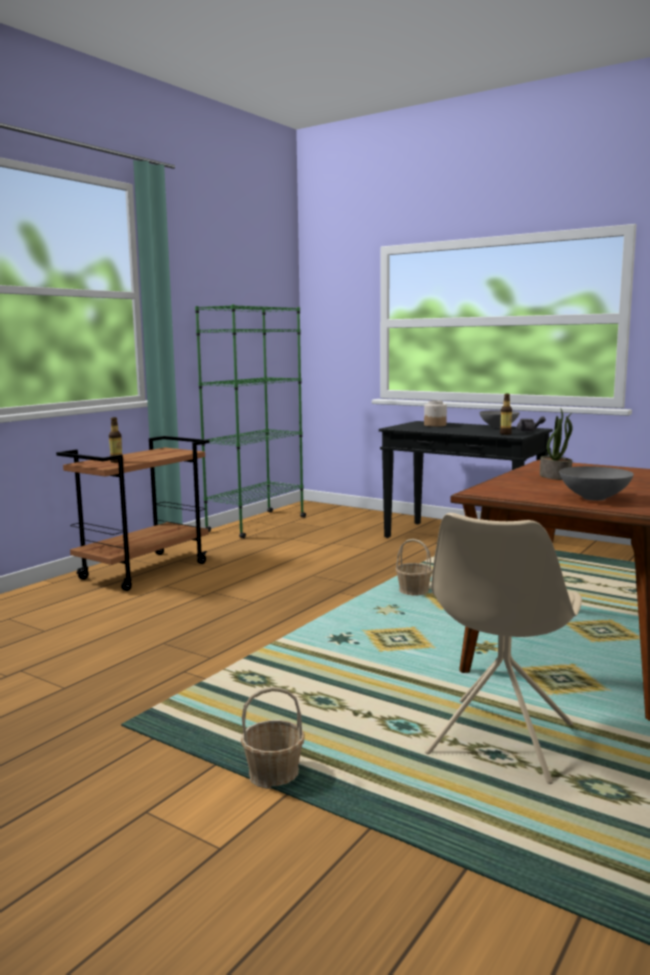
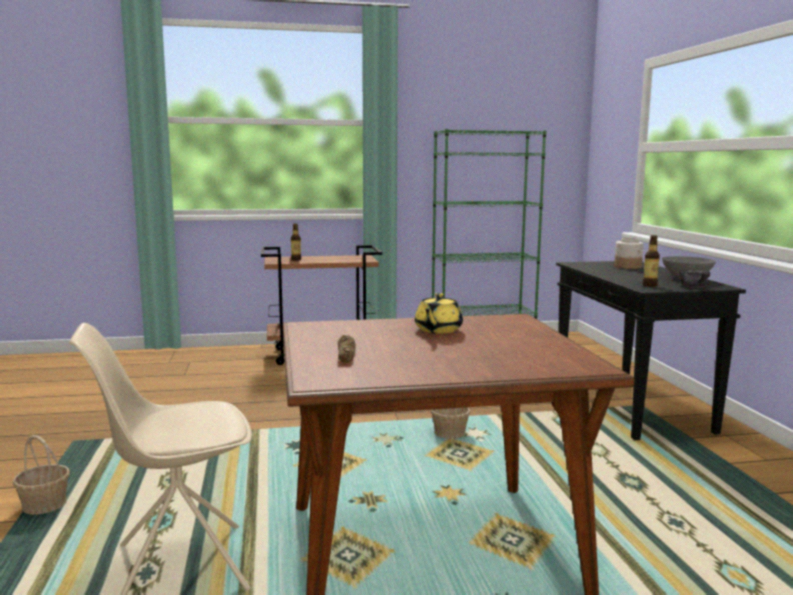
camera: 45 degrees right, 0 degrees up
potted plant [540,409,573,480] -> yellow teapot [415,293,463,334]
grey bowl [559,466,634,501] -> bread [338,335,356,363]

